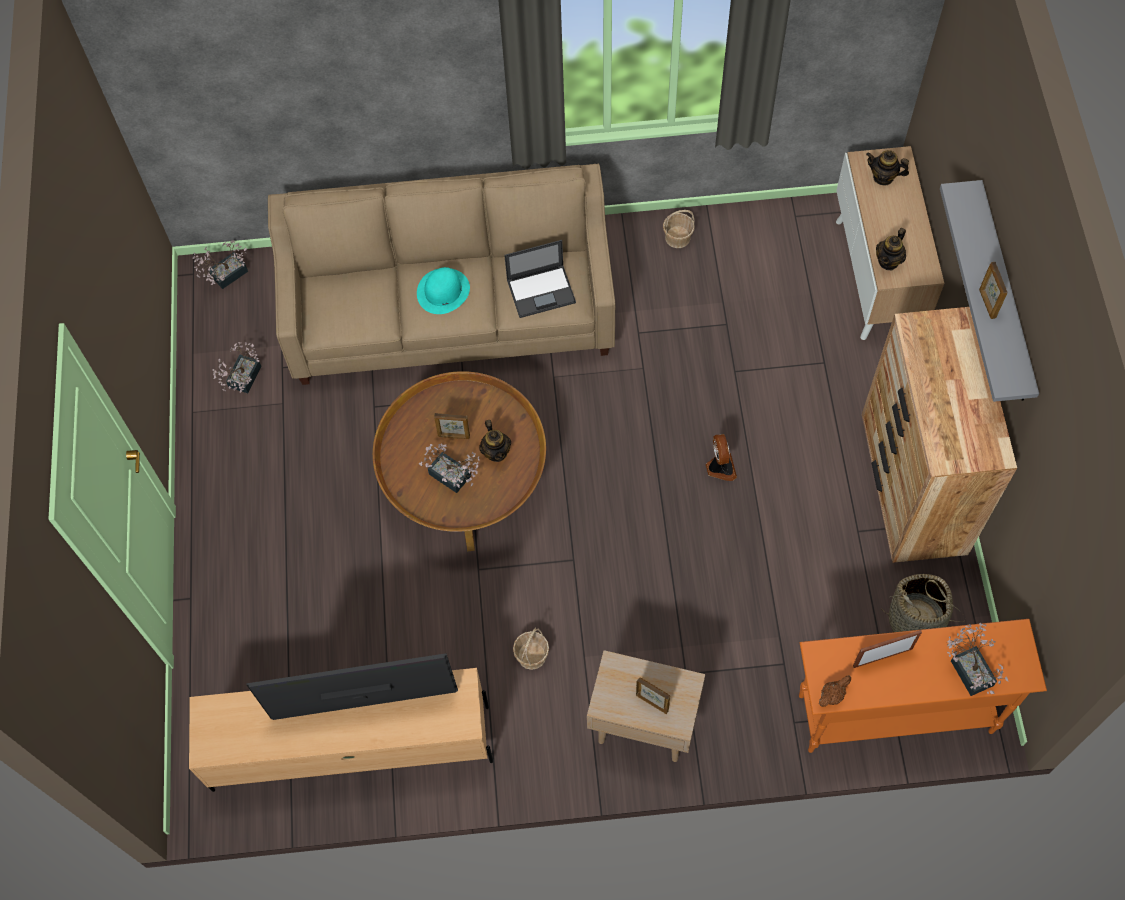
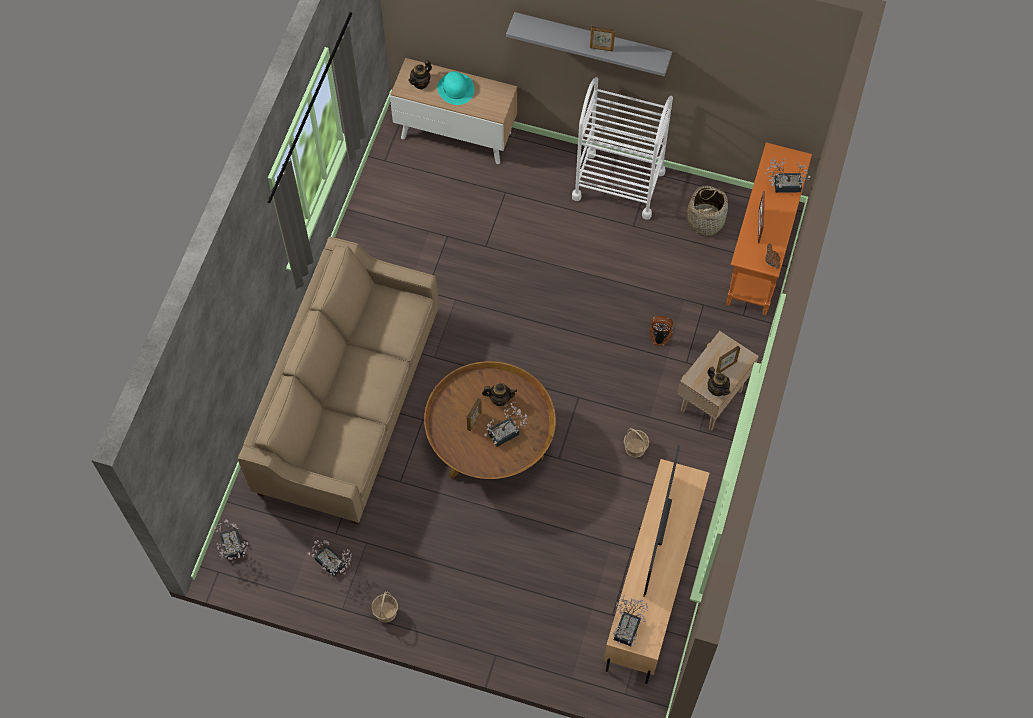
camera: 70 degrees left, 0 degrees up
turquoise hat [417,267,470,314] -> turquoise hat moved to [437,71,475,105]
laptop [504,240,576,318] -> none
basket [663,210,695,248] -> basket moved to [371,591,398,623]
fan [706,434,737,481] -> fan moved to [649,316,673,346]
brown dresser [862,307,1017,563] -> white cart [572,77,673,220]
teapot [876,228,906,270] -> teapot moved to [707,367,731,396]
none -> potted plant [613,595,649,646]

